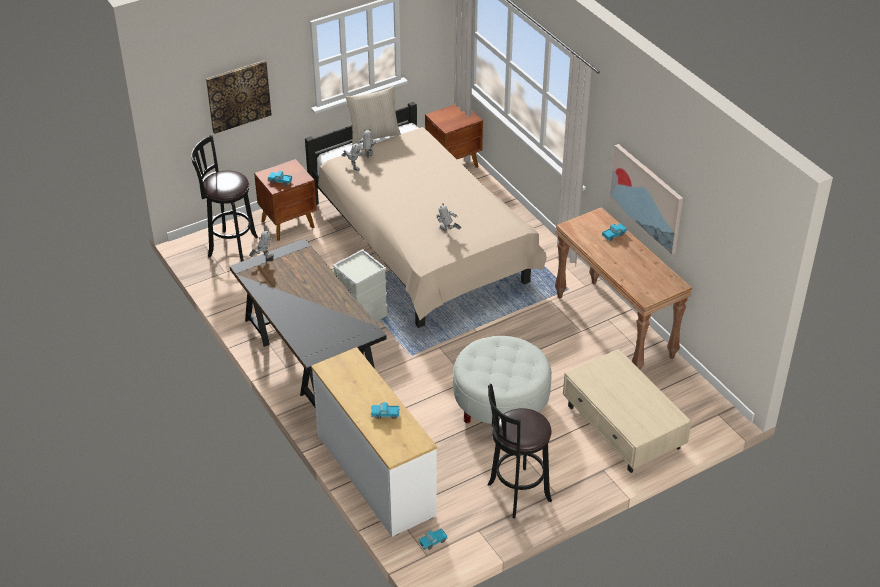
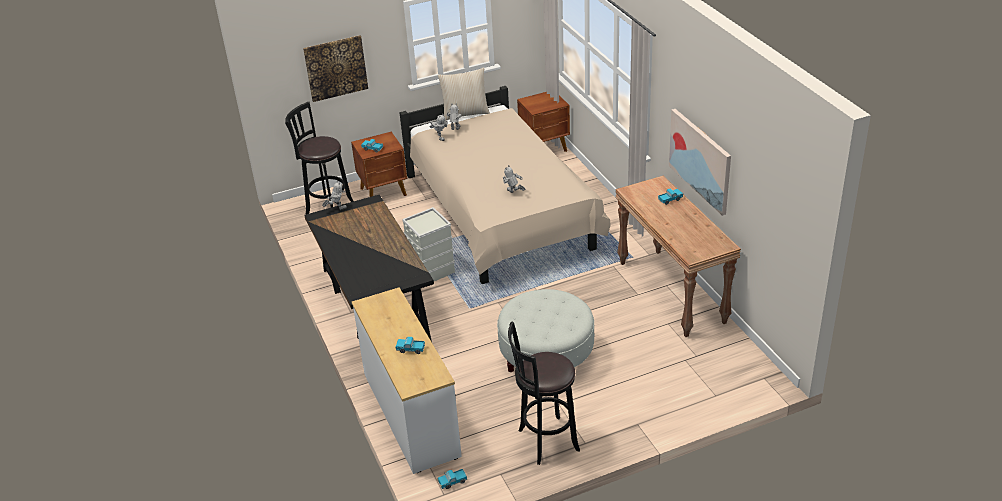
camera: 10 degrees right, 5 degrees down
beige coffee table [563,349,692,473] -> none

